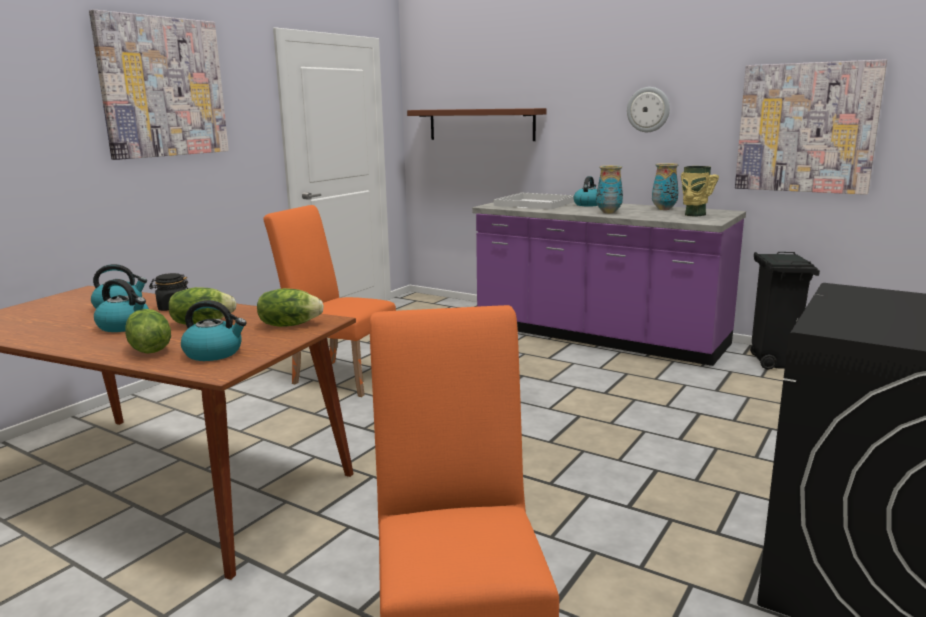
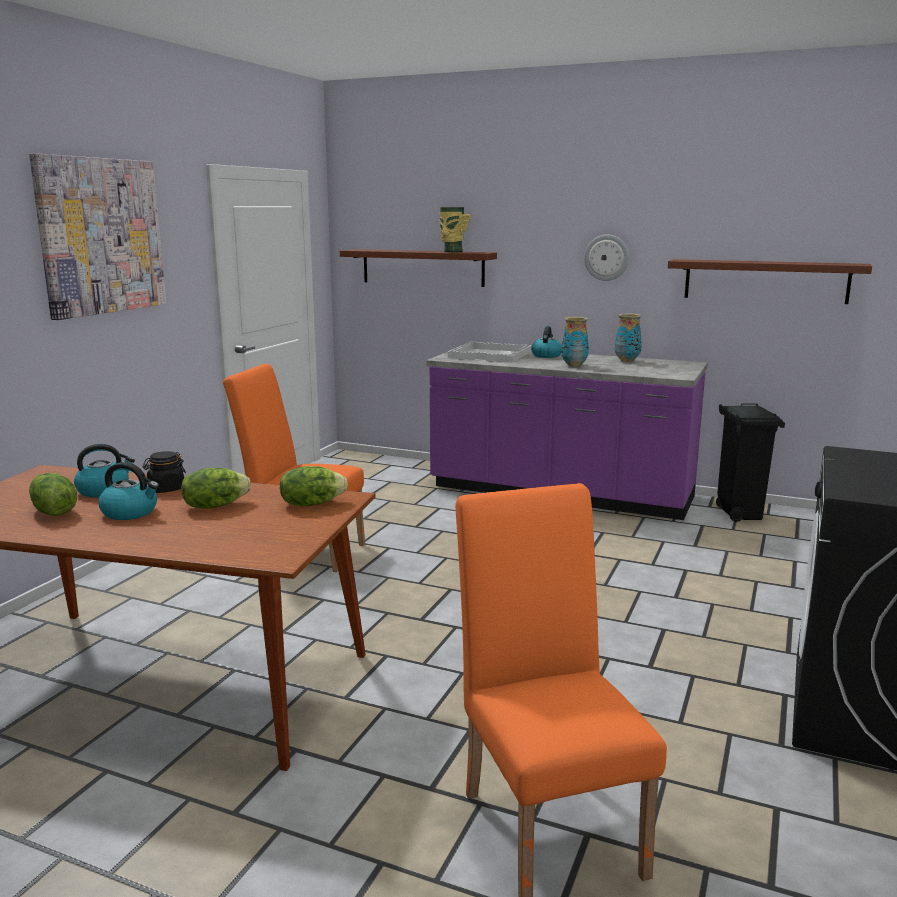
camera: 10 degrees left, 0 degrees up
lettuce [125,309,171,354] -> lettuce moved to [29,473,77,516]
kettle [181,300,247,361] -> none
vase [681,166,719,216] -> vase moved to [439,207,471,253]
picture [735,59,887,195] -> brown shelf [668,259,872,304]

